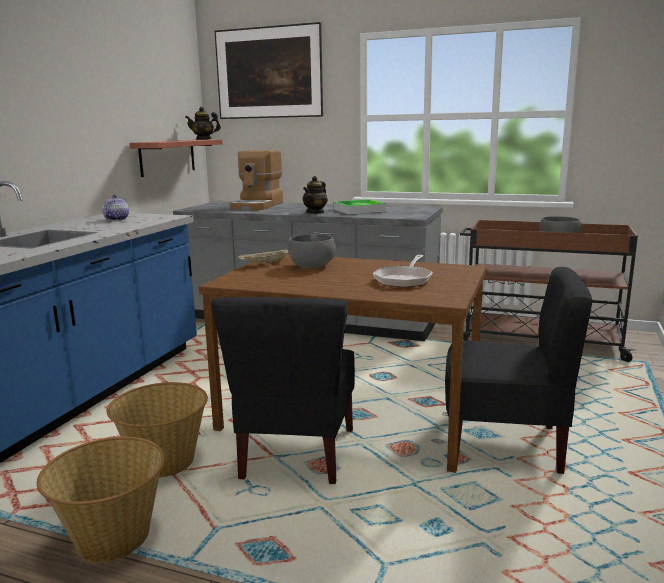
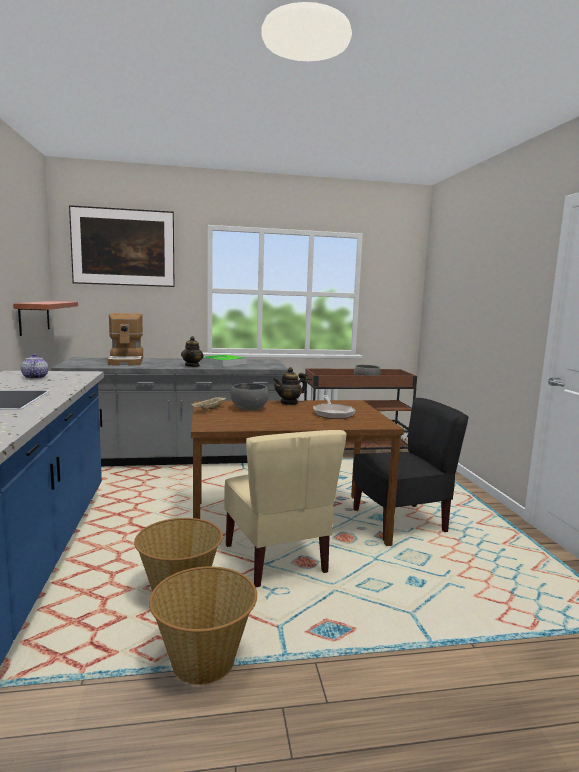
camera: 30 degrees left, 5 degrees down
teapot [185,107,221,140] -> teapot moved to [273,367,307,405]
black chair [212,297,355,484] -> beige chair [224,430,347,587]

